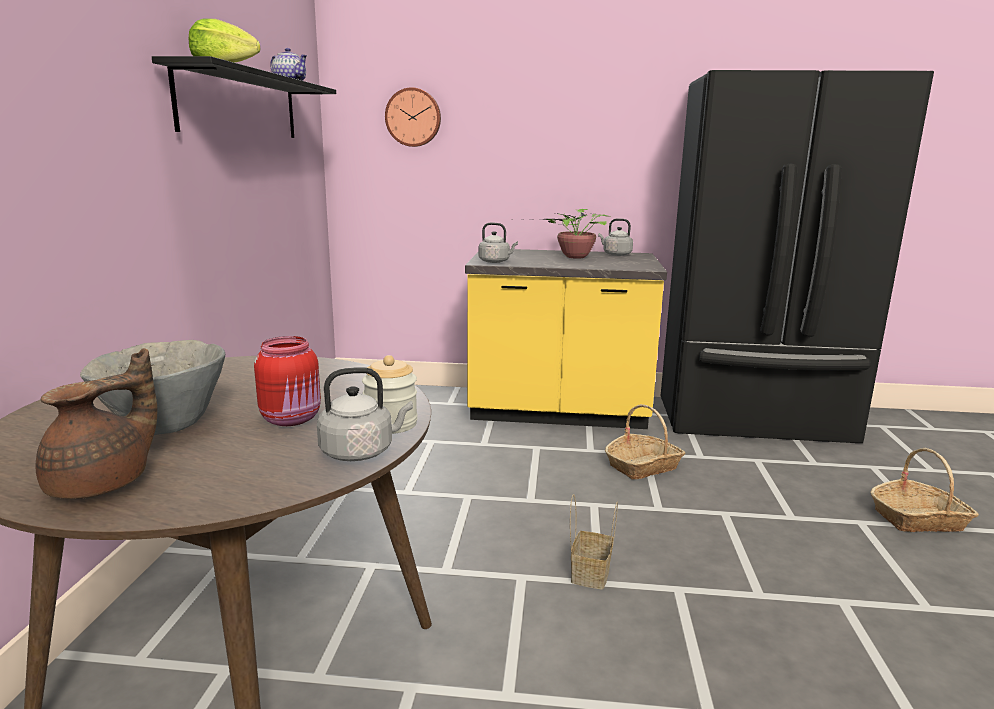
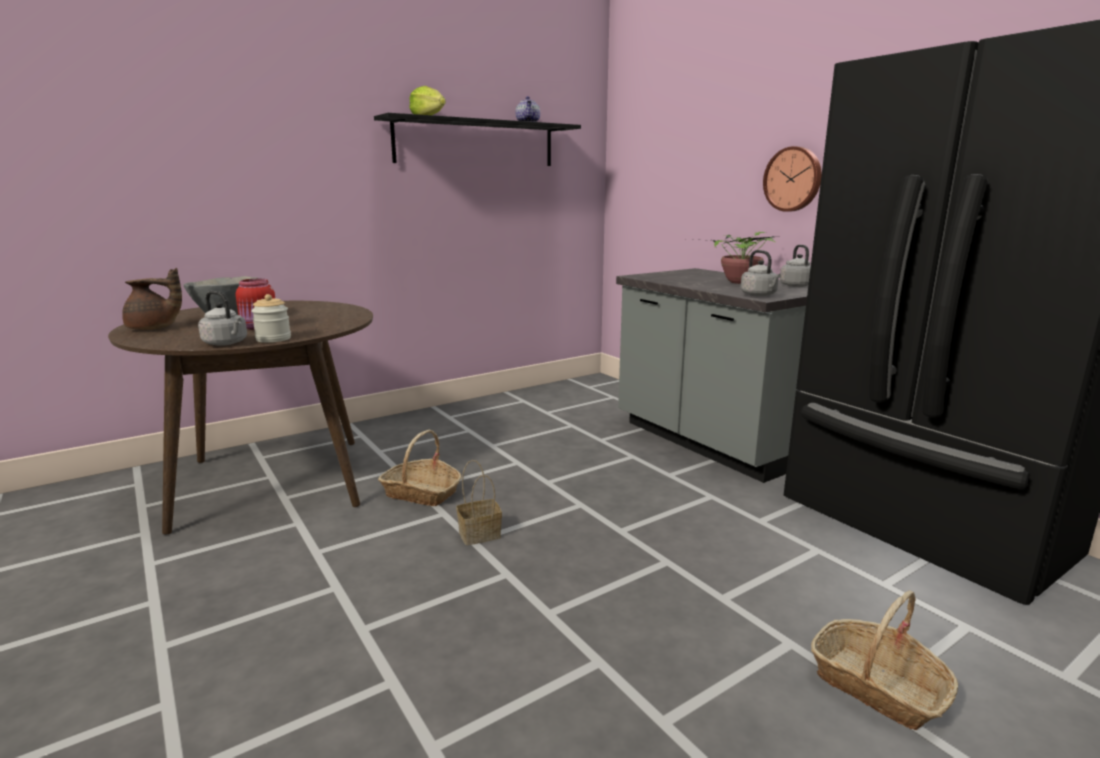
camera: 50 degrees right, 0 degrees up
wall clock [385,87,441,147] -> wall clock moved to [763,146,822,212]
yellow counter [465,249,667,429] -> grey counter [616,268,808,483]
grey kettle [478,222,518,263] -> grey kettle moved to [740,250,781,296]
basket [605,404,685,480] -> basket moved to [378,430,462,506]

